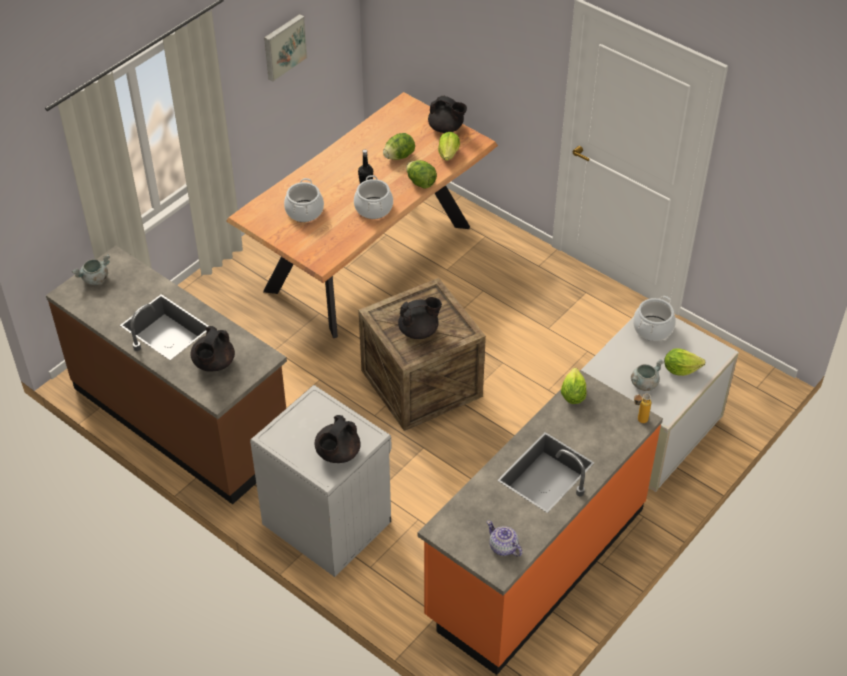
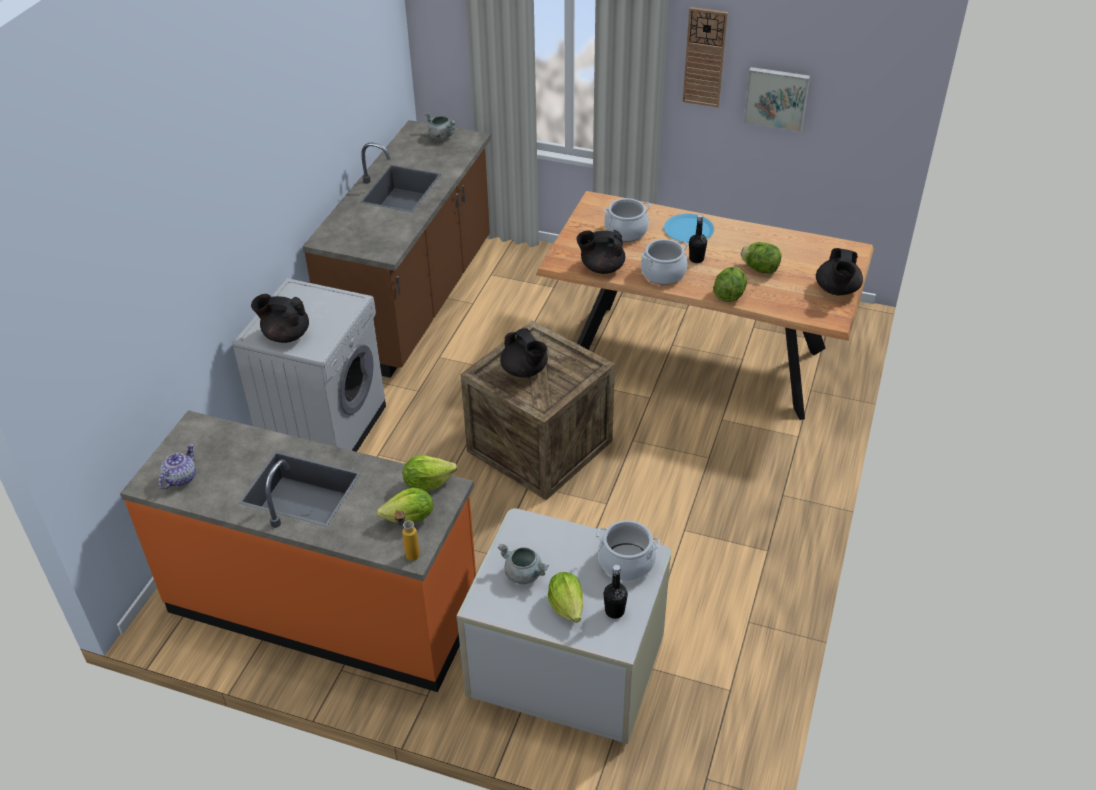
camera: 70 degrees right, 5 degrees down
black teapot [191,326,235,372] -> black teapot moved to [576,230,625,274]
lettuce [438,132,460,161] -> lettuce moved to [377,488,433,523]
none -> black bottle [604,565,628,619]
none -> blue plate [664,214,714,243]
none -> wall clock [683,7,728,107]

